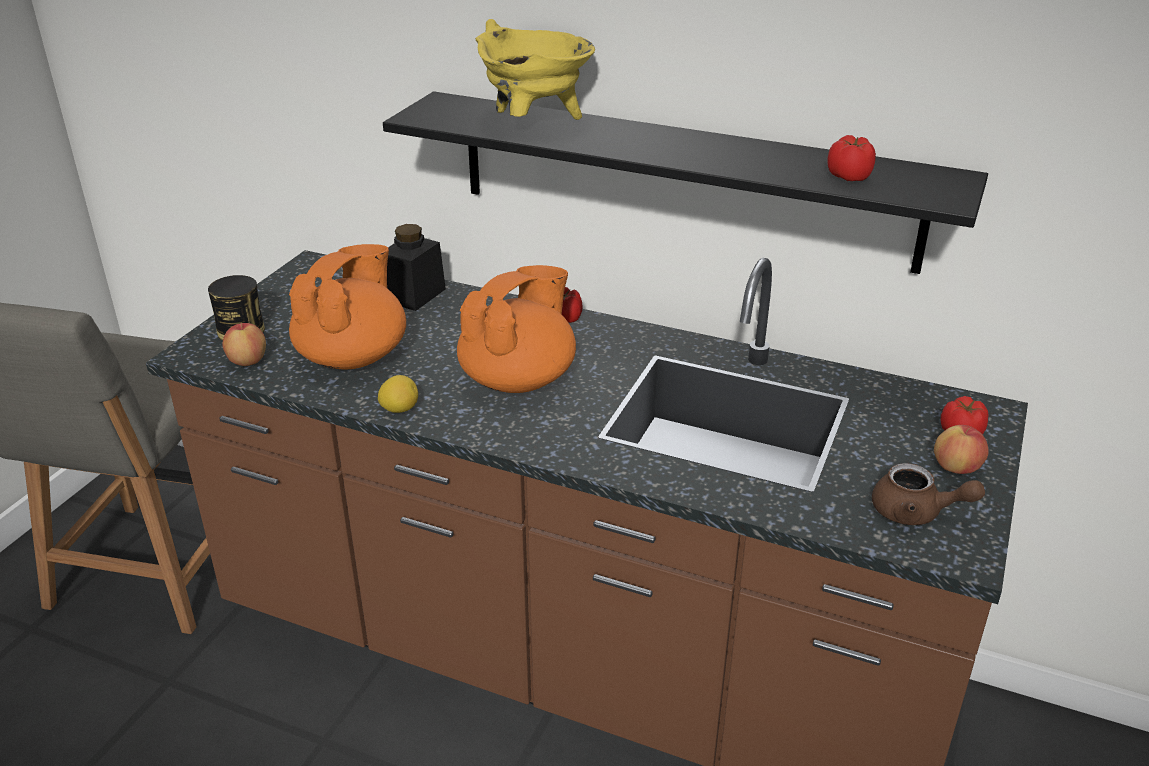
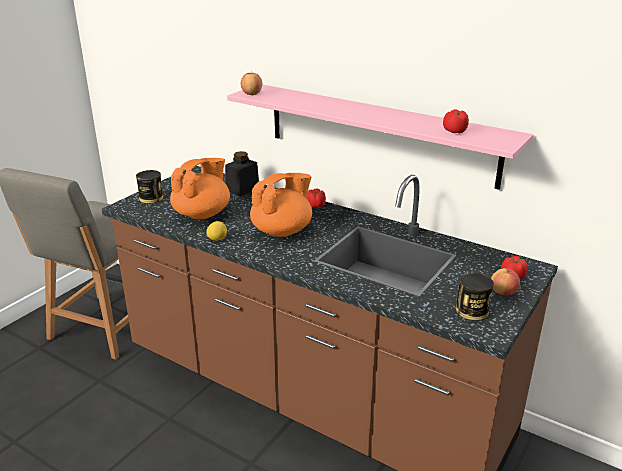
camera: 10 degrees right, 5 degrees down
apple [222,322,266,366] -> apple moved to [241,71,262,95]
black shelf [383,92,988,274] -> pink shelf [227,85,533,190]
yellow cooking pot [475,19,595,120] -> none
brown teapot [872,463,985,525] -> can [456,273,494,321]

